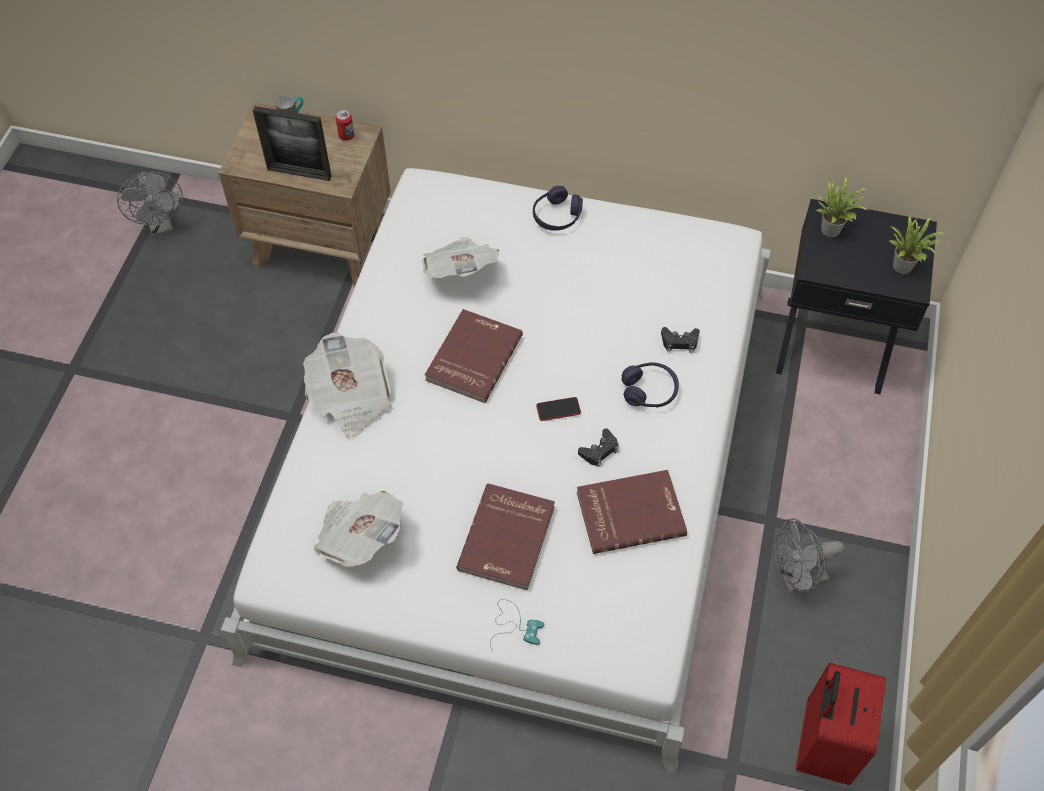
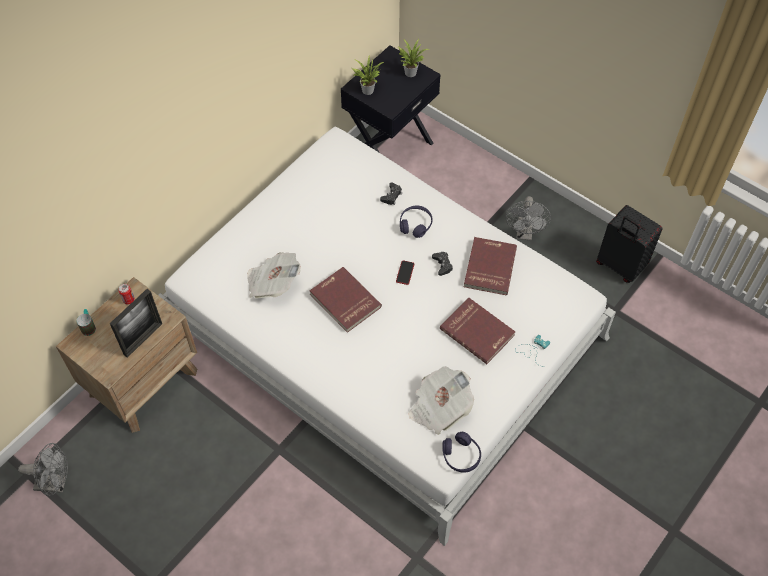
camera: 65 degrees left, 0 degrees up
newspaper [303,332,392,437] -> none
purple headphones [533,186,583,231] -> purple headphones moved to [442,432,481,473]
red suitcase [796,663,886,785] -> black suitcase [596,205,662,283]

